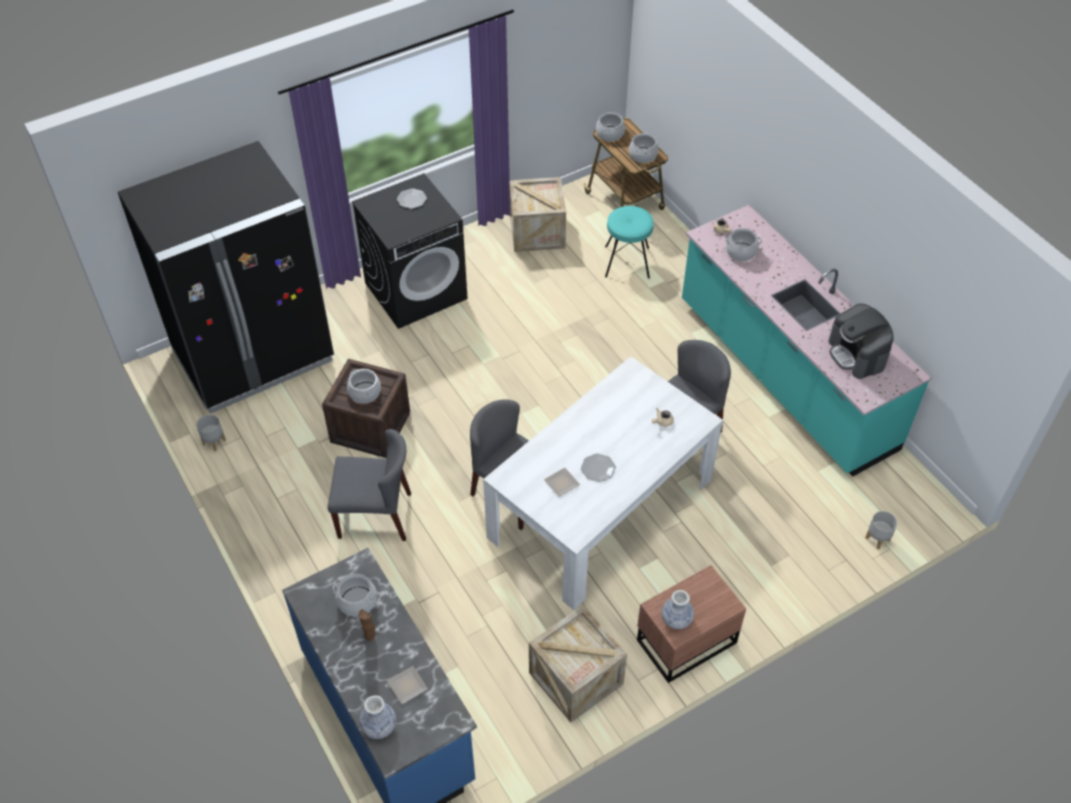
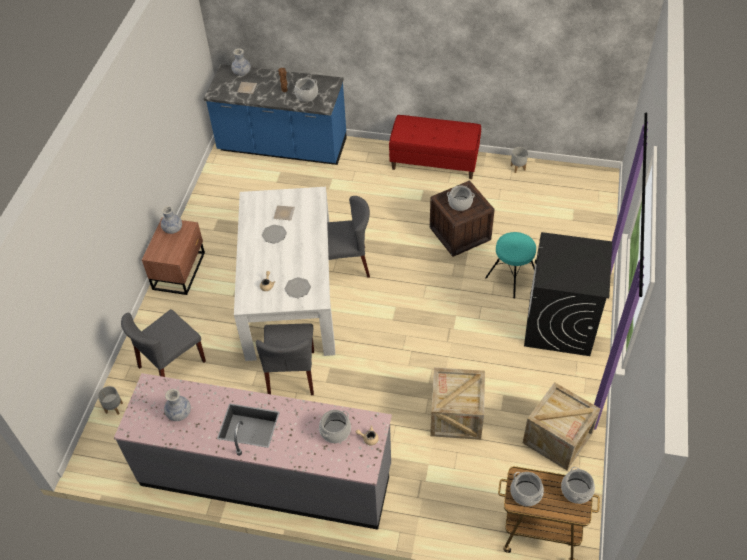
camera: 135 degrees right, 0 degrees up
black fridge [118,141,334,414] -> none
grey chair [328,429,411,541] -> grey chair moved to [121,309,206,377]
plate [397,188,427,209] -> plate moved to [285,277,311,298]
crate [529,605,627,723] -> crate moved to [430,368,485,440]
turquoise stool [605,206,654,279] -> turquoise stool moved to [485,232,536,299]
turquoise counter [682,205,931,477] -> grey counter [114,373,392,530]
coffee machine [829,303,894,379] -> vase [164,389,191,421]
none -> red bench [389,115,481,179]

